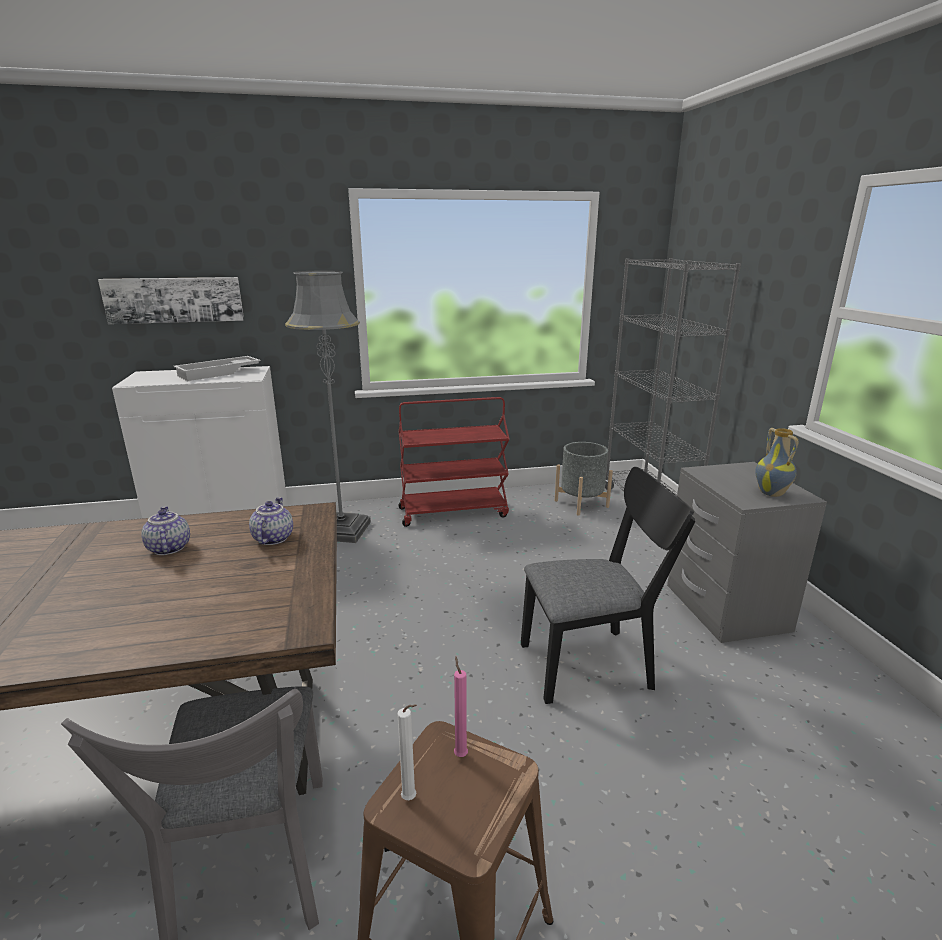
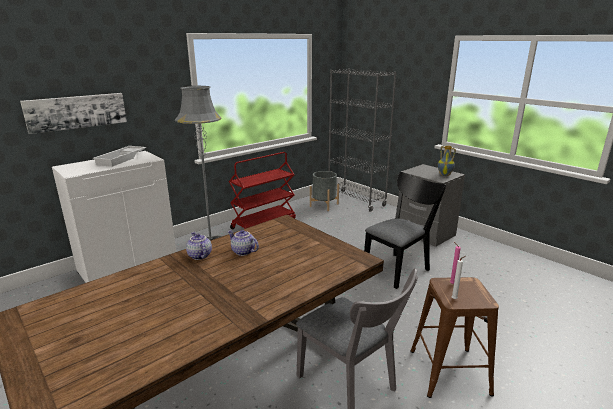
camera: 30 degrees left, 0 degrees up
teapot [249,497,293,545] -> teapot moved to [186,232,212,260]

